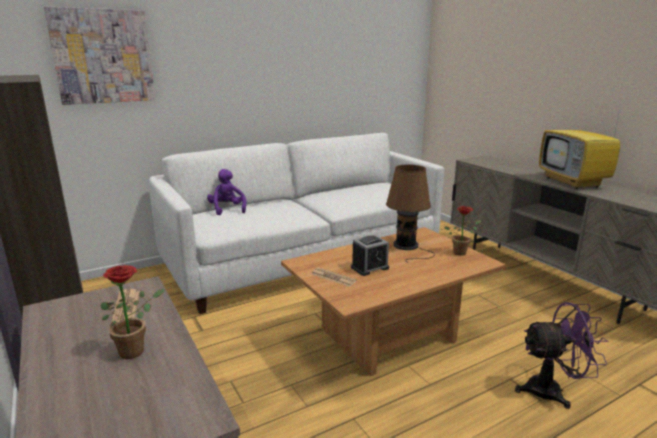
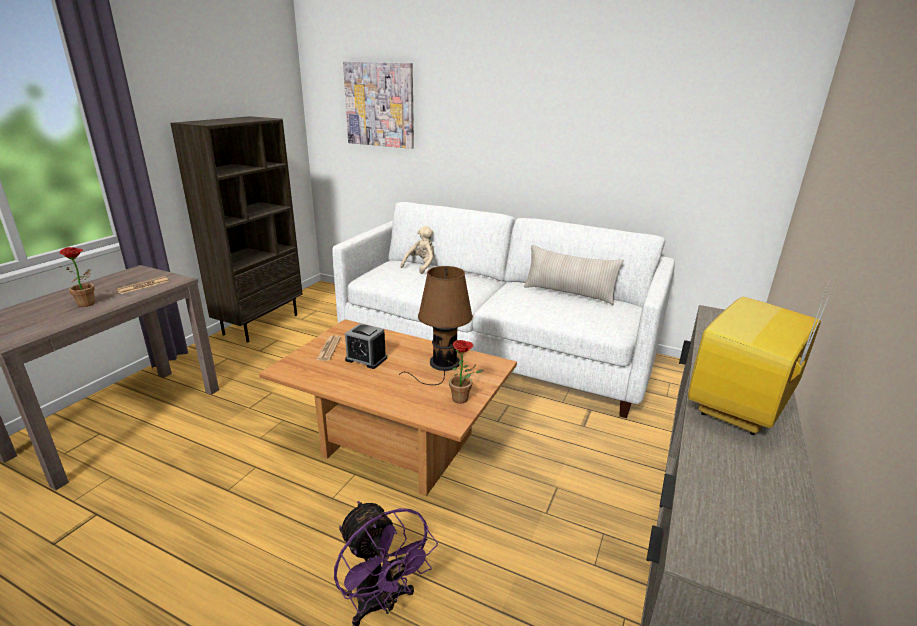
camera: 55 degrees right, 5 degrees up
purple plush toy [207,169,246,215] -> beige plush toy [401,226,434,274]
none -> beige pillow [524,245,624,305]

